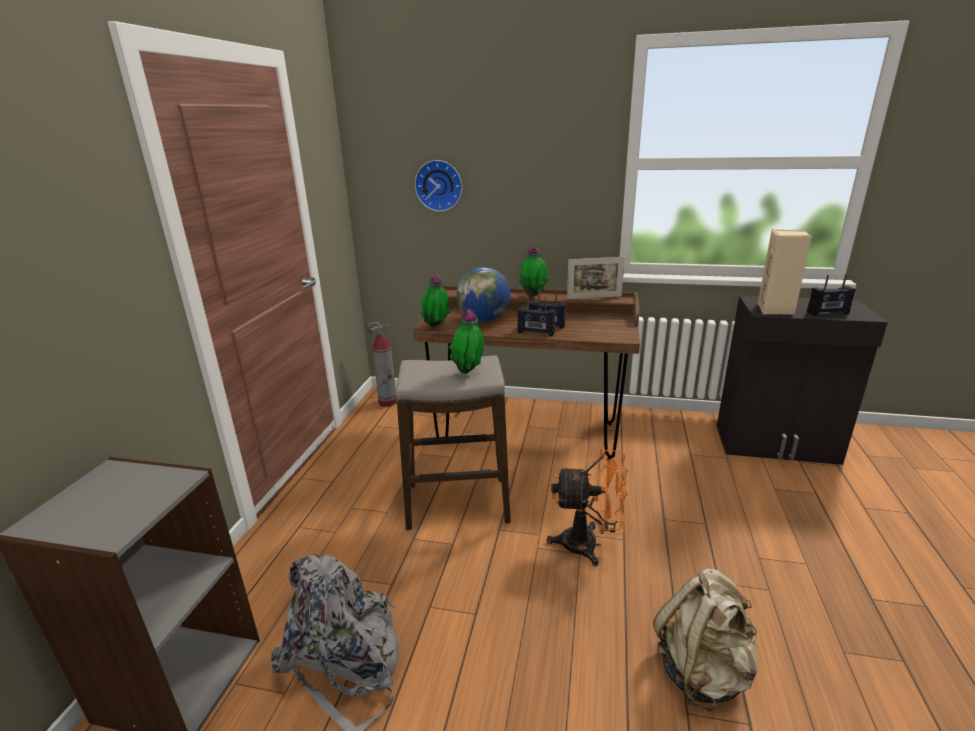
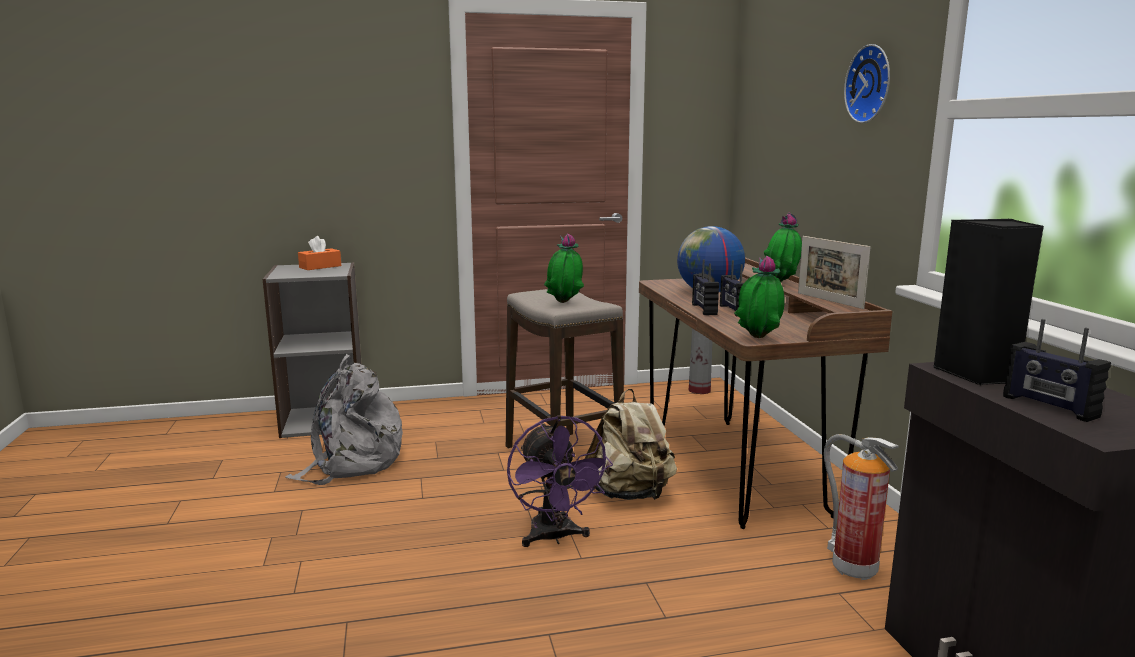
camera: 65 degrees right, 10 degrees down
wall clock [415,160,462,212] -> wall clock moved to [844,44,890,123]
potted plant [421,274,451,327] -> potted plant moved to [734,256,784,338]
orange fan [547,448,628,566] -> purple fan [507,415,613,547]
beige backpack [653,569,758,711] -> beige backpack moved to [585,388,677,500]
beige speaker [758,229,812,315] -> black speaker [934,219,1044,385]
none -> orange tissue box [298,236,341,270]
none -> fire extinguisher [824,434,899,580]

